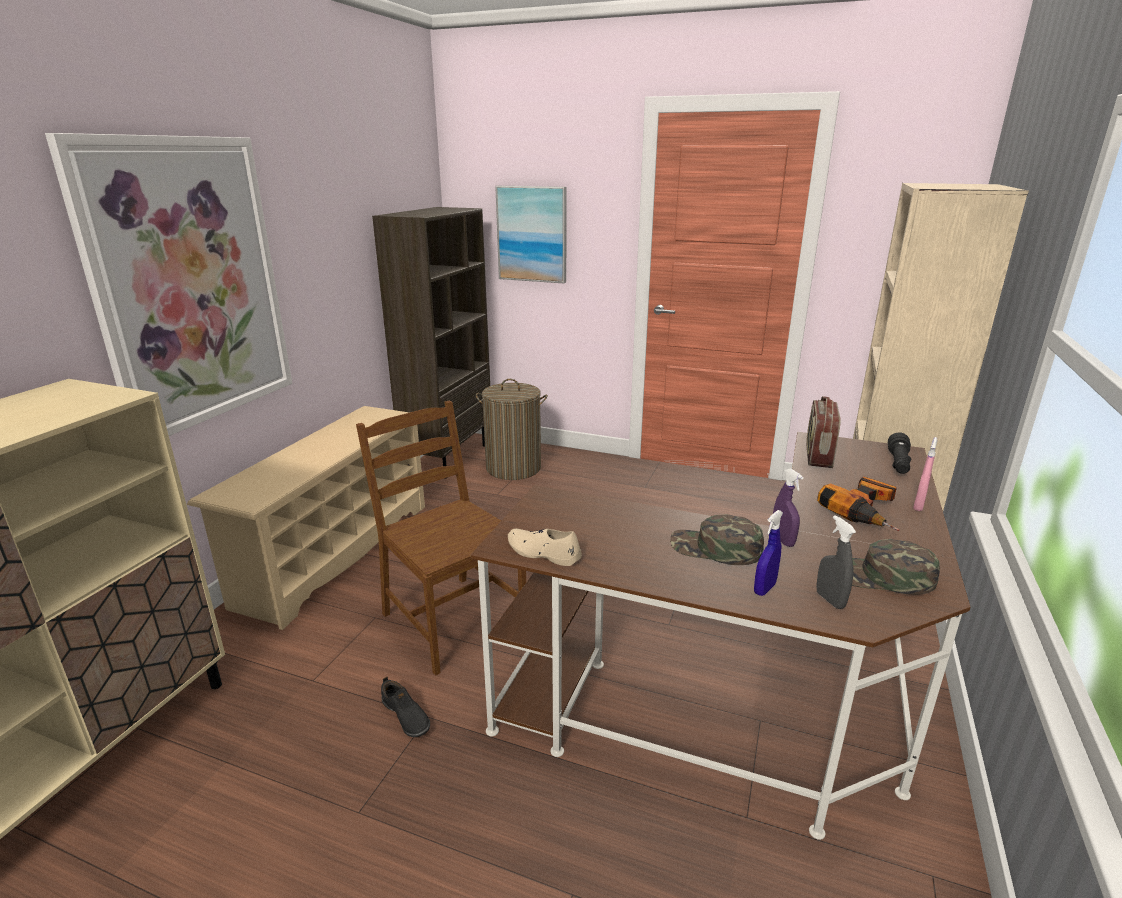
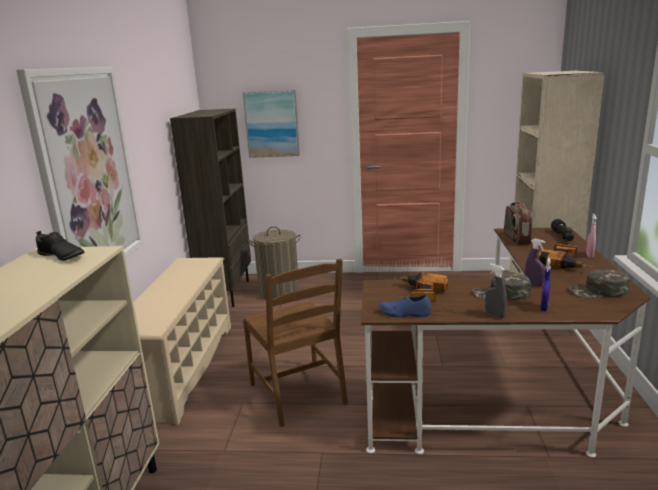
camera: 15 degrees left, 5 degrees down
brown chair [356,401,526,675] -> brown chair turned 150 degrees counterclockwise [243,258,348,427]
black shoe [381,677,430,737] -> black shoe moved to [36,231,84,261]
beige shoe [508,528,582,566] -> blue shoe [379,295,432,318]
grey spray bottle [816,515,856,609] -> grey spray bottle moved to [485,263,507,318]
none -> power drill [393,273,449,302]

